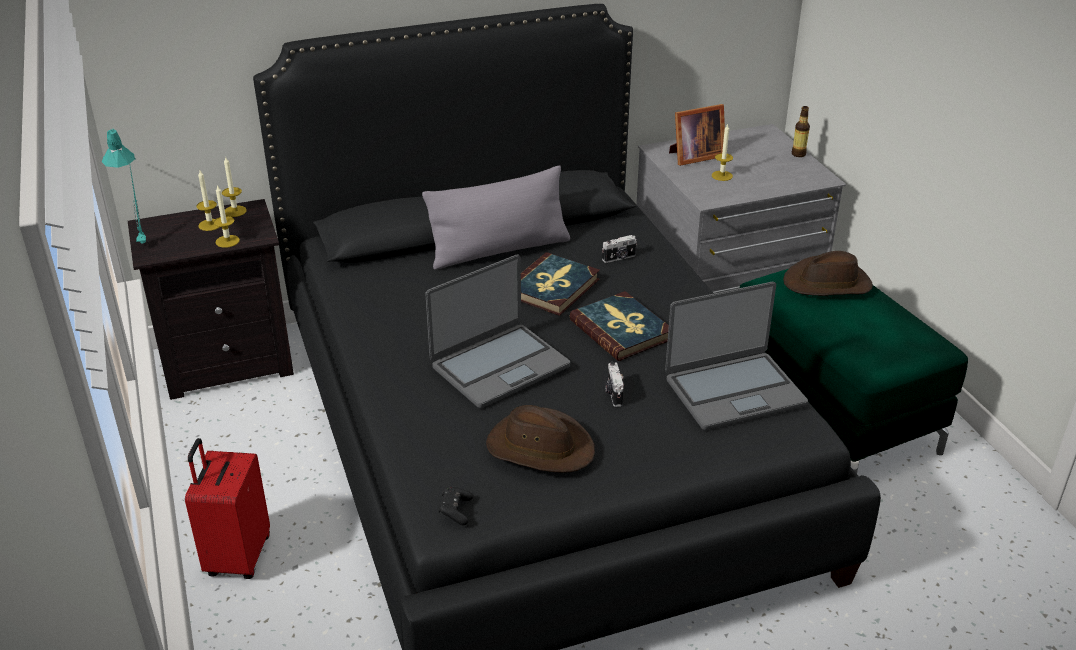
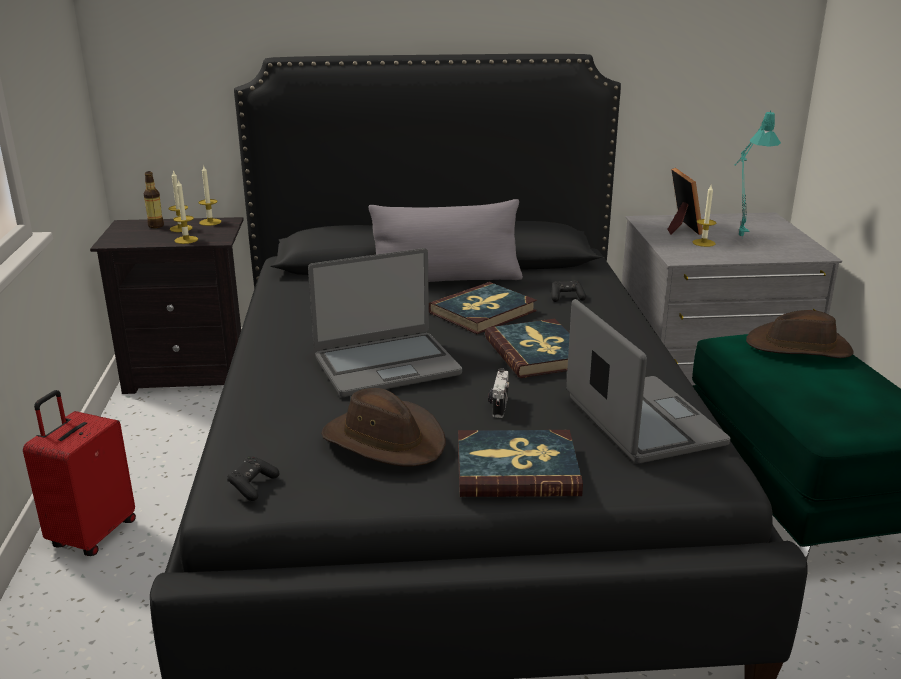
camera: 15 degrees right, 10 degrees down
turquoise table lamp [102,129,146,244] -> turquoise table lamp moved to [734,110,781,236]
camera [602,235,637,263] -> black game controller [552,280,586,302]
laptop [665,282,808,430] -> laptop turned 105 degrees counterclockwise [566,299,730,464]
picture frame [669,104,725,166] -> picture frame turned 90 degrees counterclockwise [667,168,703,235]
bottle [792,106,810,157] -> bottle moved to [144,171,164,228]
none -> book [458,430,583,497]

